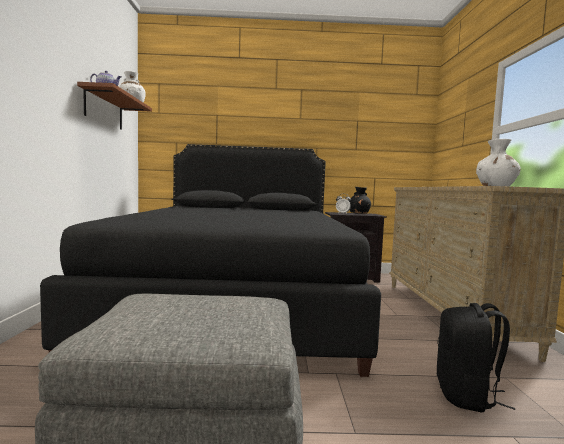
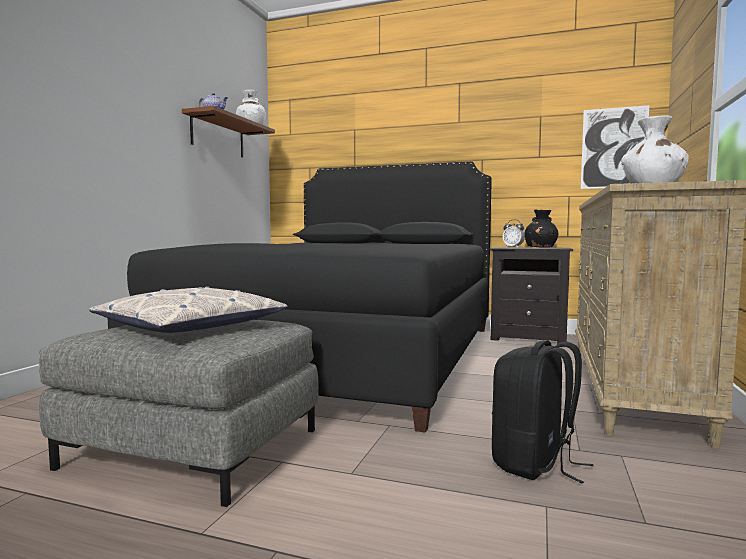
camera: 20 degrees right, 0 degrees up
none -> pillow [89,286,288,333]
none -> picture [581,105,649,189]

